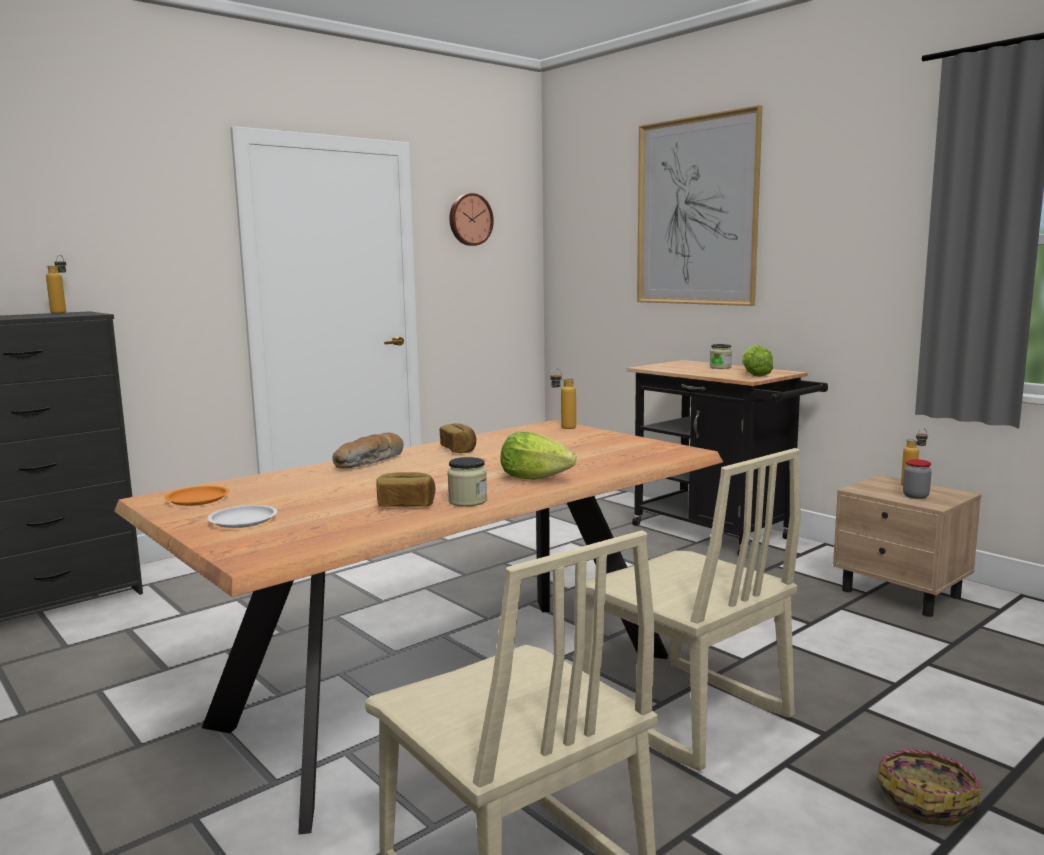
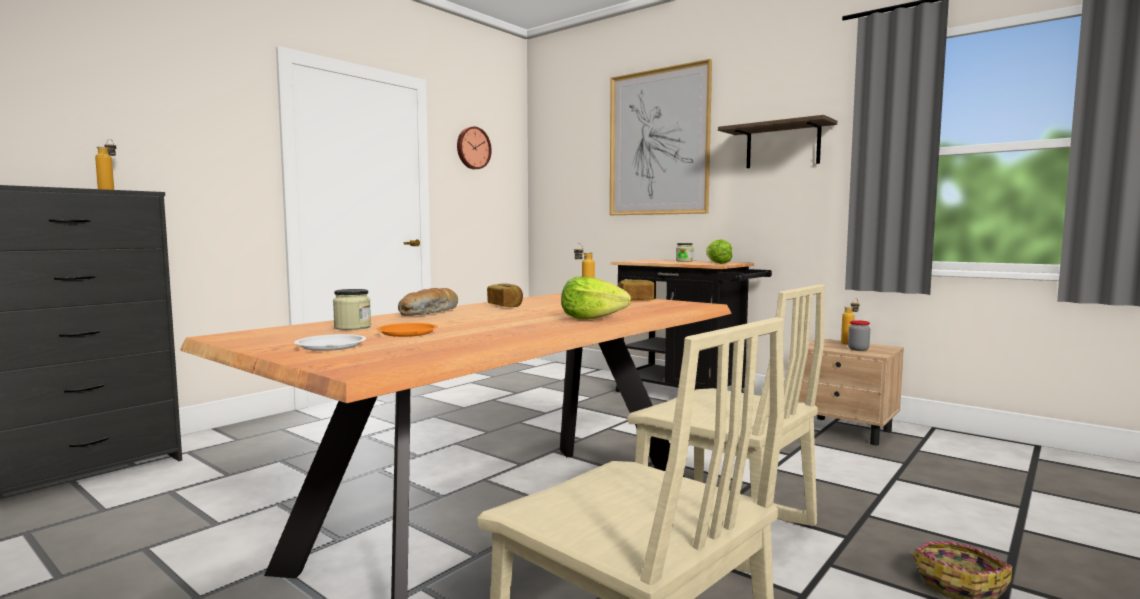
camera: 10 degrees left, 5 degrees down
orange plate [164,486,230,506] -> orange plate moved to [376,323,438,337]
bread [377,472,436,507] -> bread moved to [617,280,655,300]
jar [448,457,487,506] -> jar moved to [333,289,371,330]
none -> shelf [718,115,837,168]

